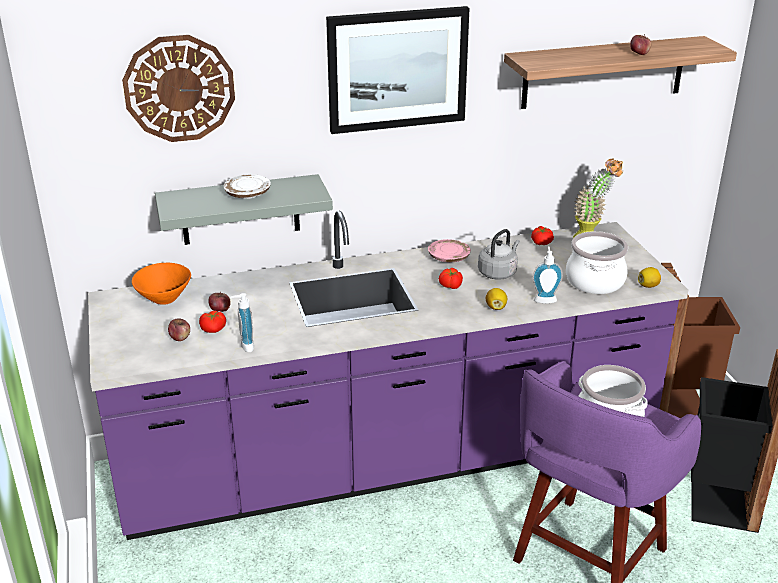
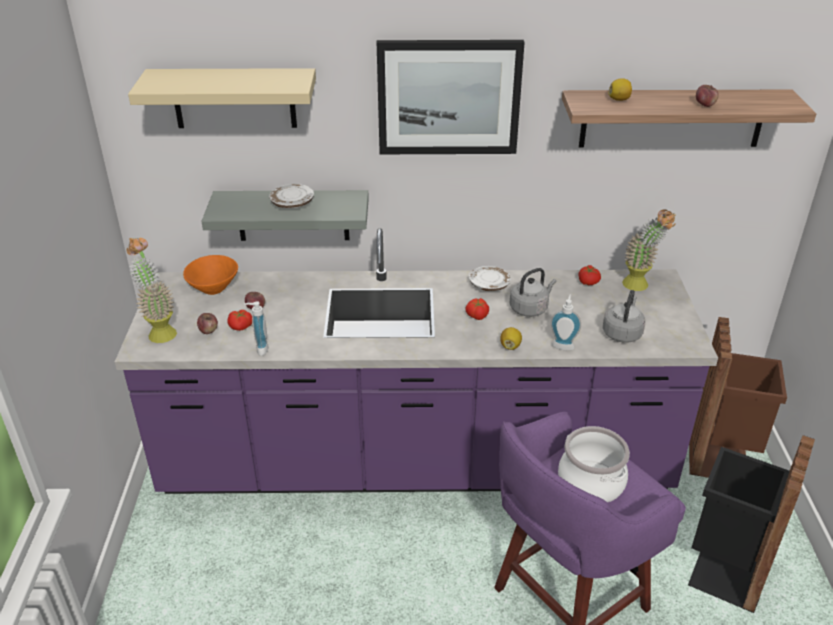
camera: 15 degrees right, 5 degrees up
wall clock [122,35,235,142] -> beige shelf [128,68,316,128]
pink plate [428,239,471,262] -> white plate [469,266,511,291]
cooking pot [566,231,628,294] -> grey kettle [603,290,645,343]
lemon [638,267,661,288] -> lemon moved to [608,78,632,101]
none -> potted plant [127,238,177,343]

